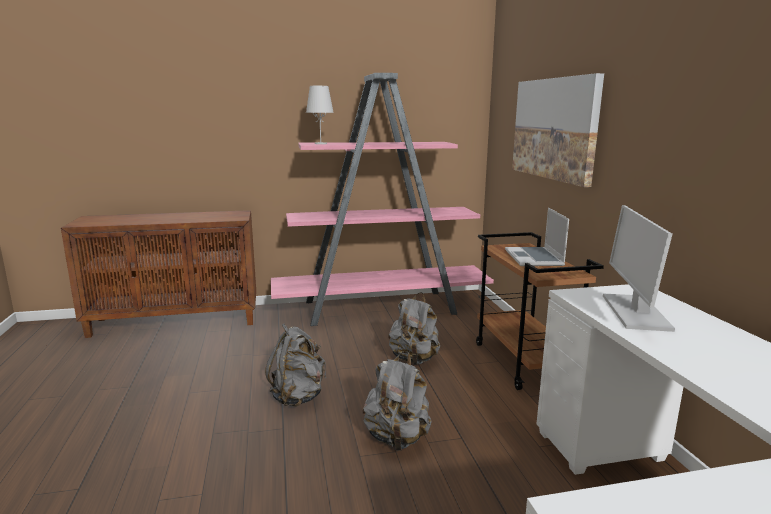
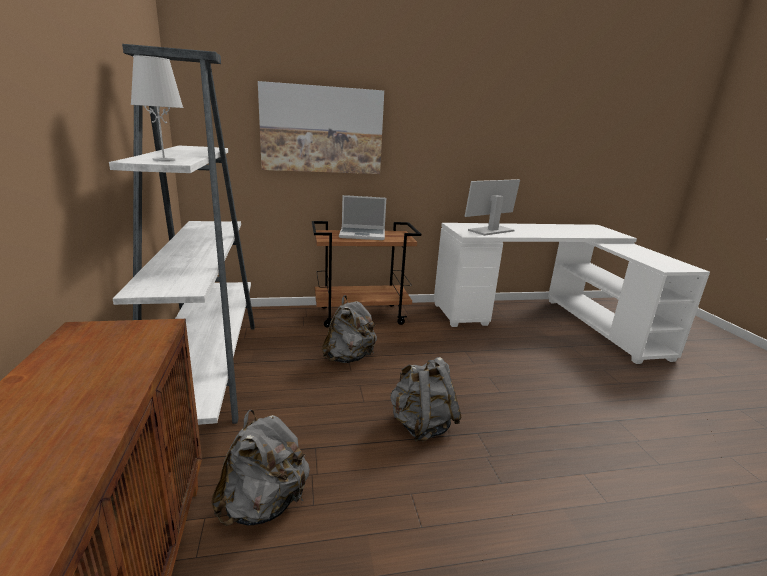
camera: 90 degrees left, 5 degrees up
pink bookcase [271,73,494,326] -> white bookcase [109,44,255,425]
grey backpack [363,352,431,451] -> grey backpack moved to [211,410,310,526]
monitor [603,205,675,332] -> monitor turned 135 degrees clockwise [465,179,520,236]

